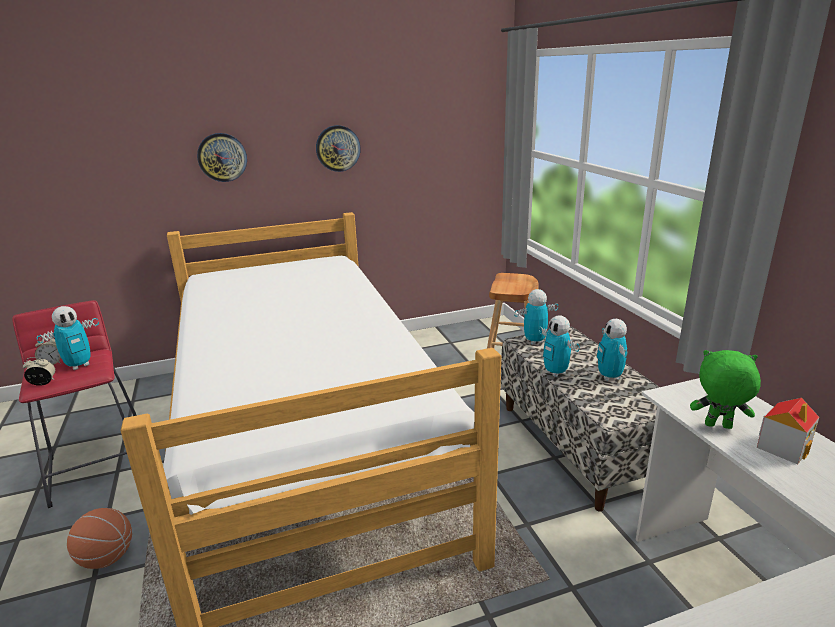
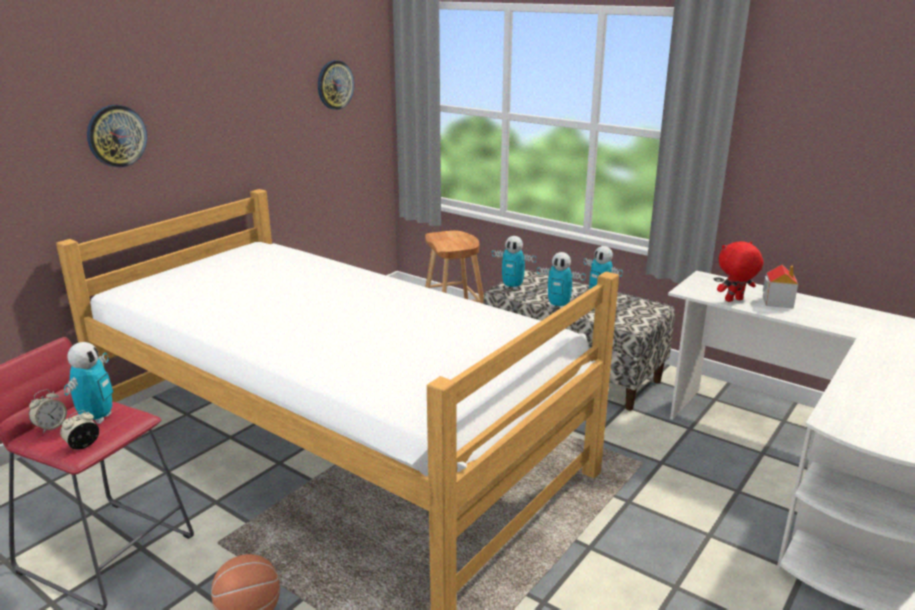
camera: 35 degrees left, 0 degrees up
wall clock [316,125,361,172] -> wall clock moved to [318,60,354,110]
toy robot [514,289,558,345] -> toy robot turned 105 degrees counterclockwise [492,236,537,290]
green plush toy [690,350,761,429] -> red plush toy [717,241,764,302]

